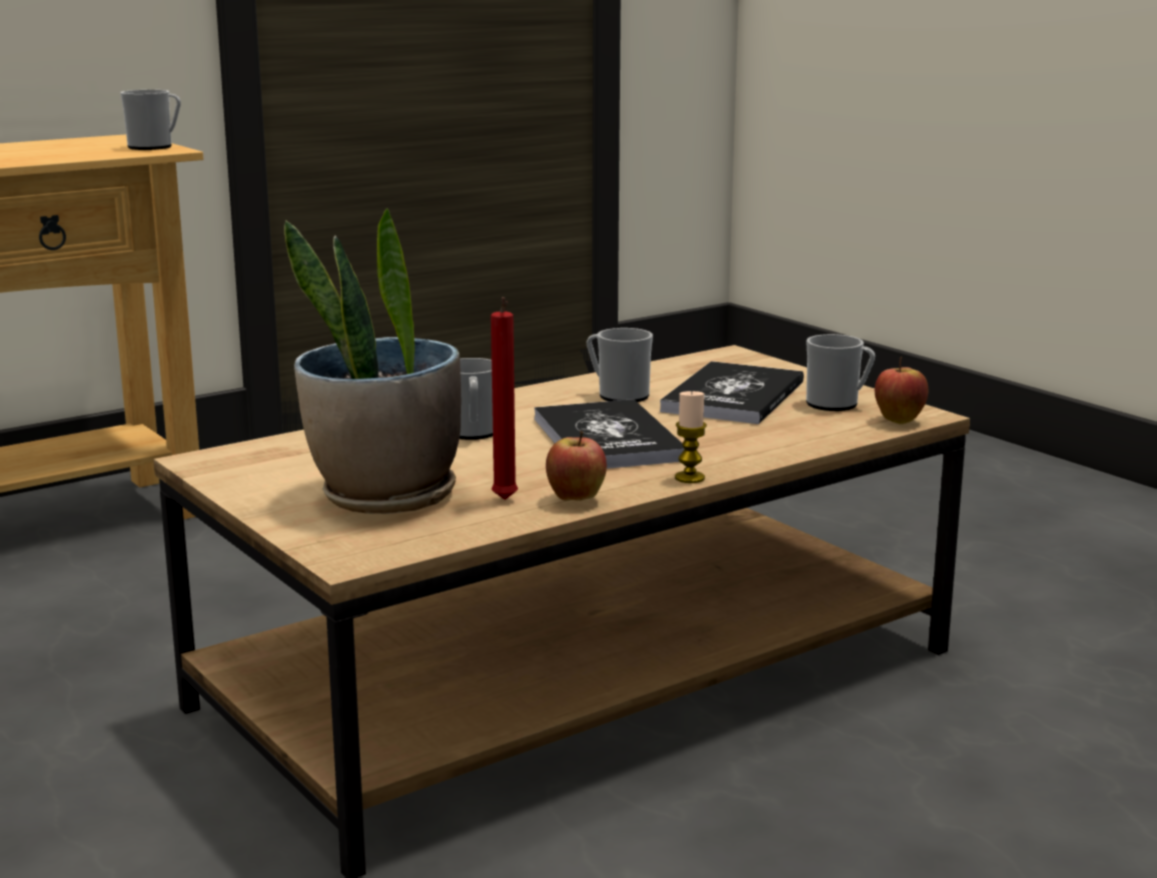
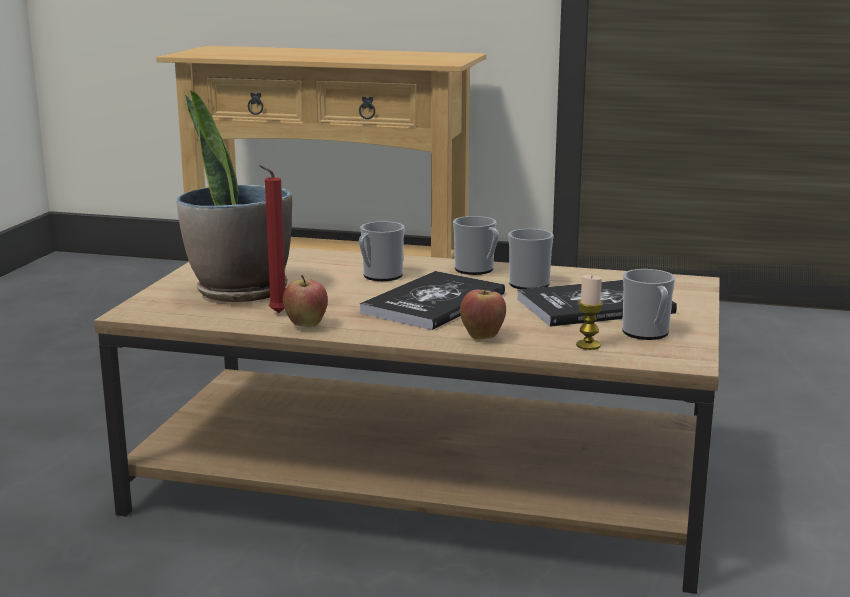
camera: 50 degrees right, 0 degrees up
mug [120,90,181,150] -> mug moved to [453,216,499,275]
candle [675,391,707,483] -> candle moved to [576,275,603,350]
apple [875,357,928,424] -> apple moved to [460,281,506,340]

